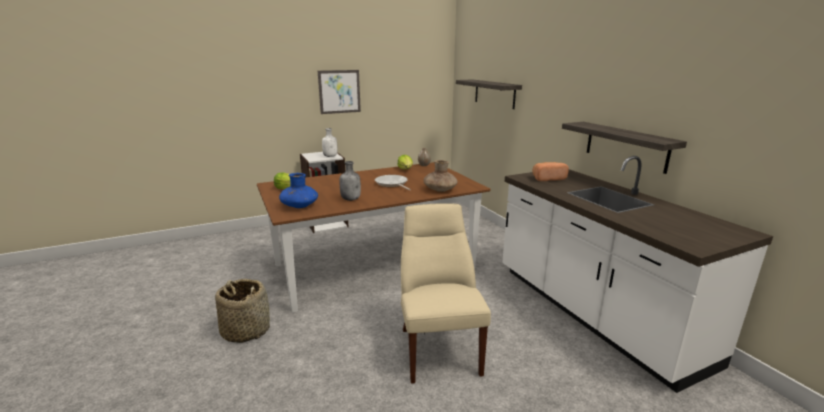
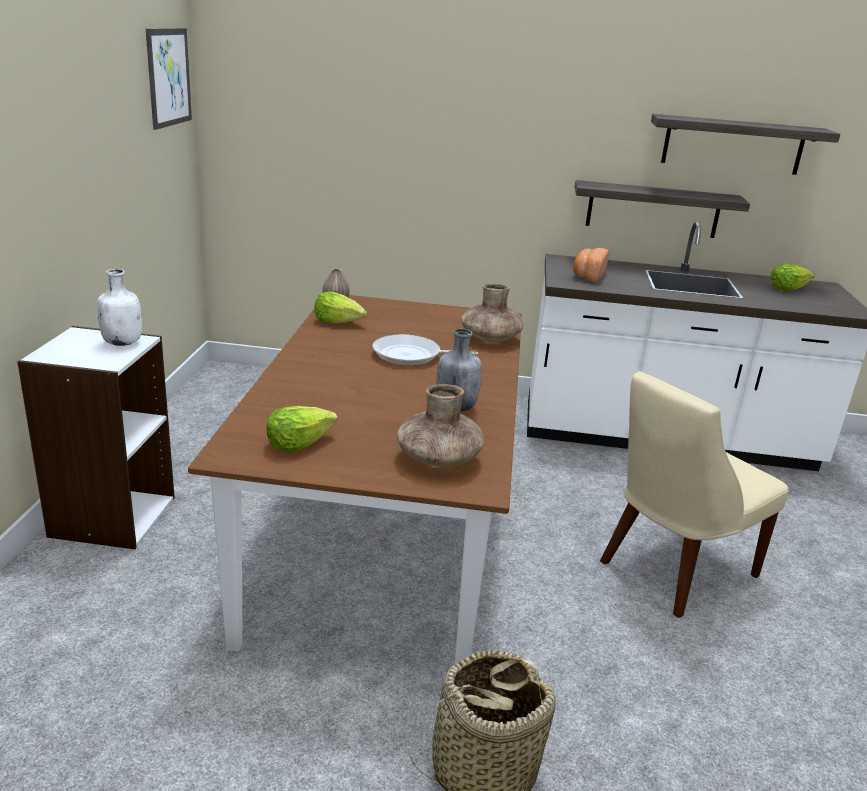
camera: 60 degrees left, 5 degrees up
blue vase [279,173,318,208] -> brown vase [397,384,484,467]
picture [318,70,361,114] -> picture moved to [146,28,192,130]
beige chair [401,203,491,384] -> beige chair turned 60 degrees counterclockwise [600,371,789,618]
shelf [456,79,522,109] -> shelf moved to [651,114,840,175]
none -> lettuce [771,264,814,291]

